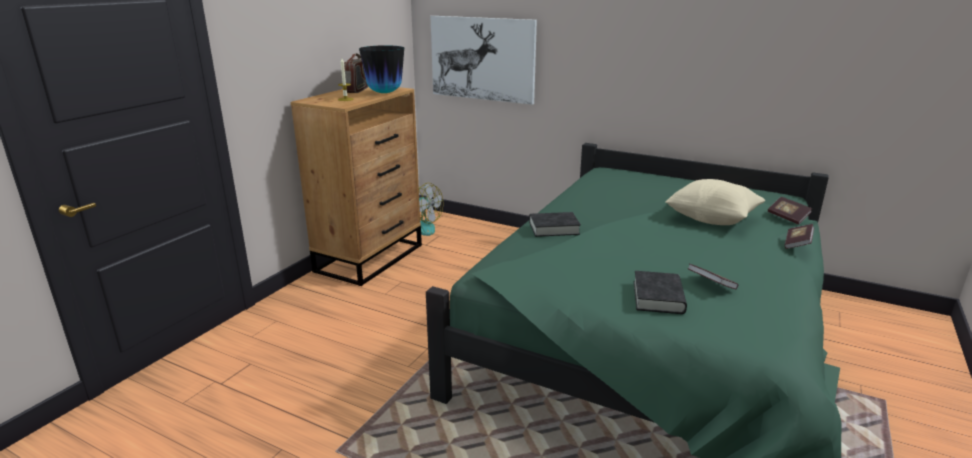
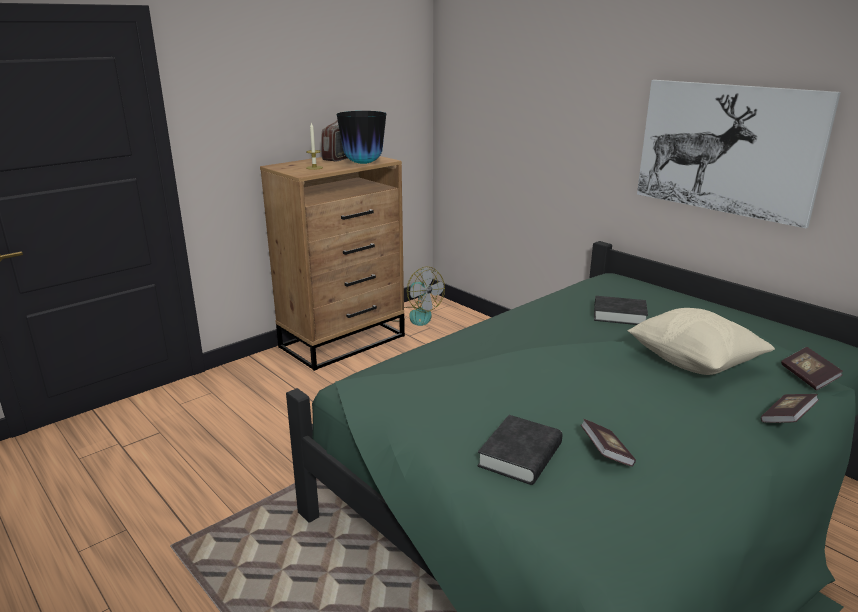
camera: 20 degrees right, 0 degrees up
picture [430,16,537,105] -> picture moved to [637,80,841,228]
black book [529,212,581,237] -> black book moved to [594,296,648,325]

